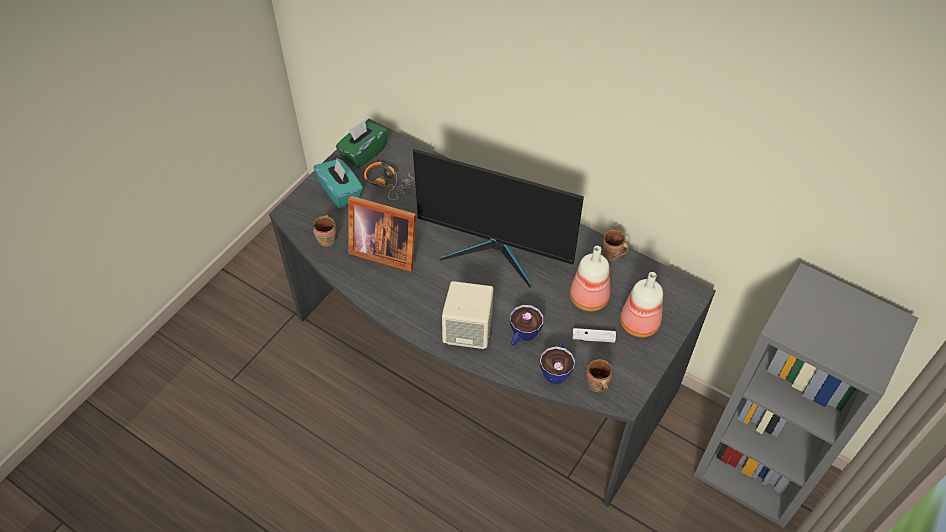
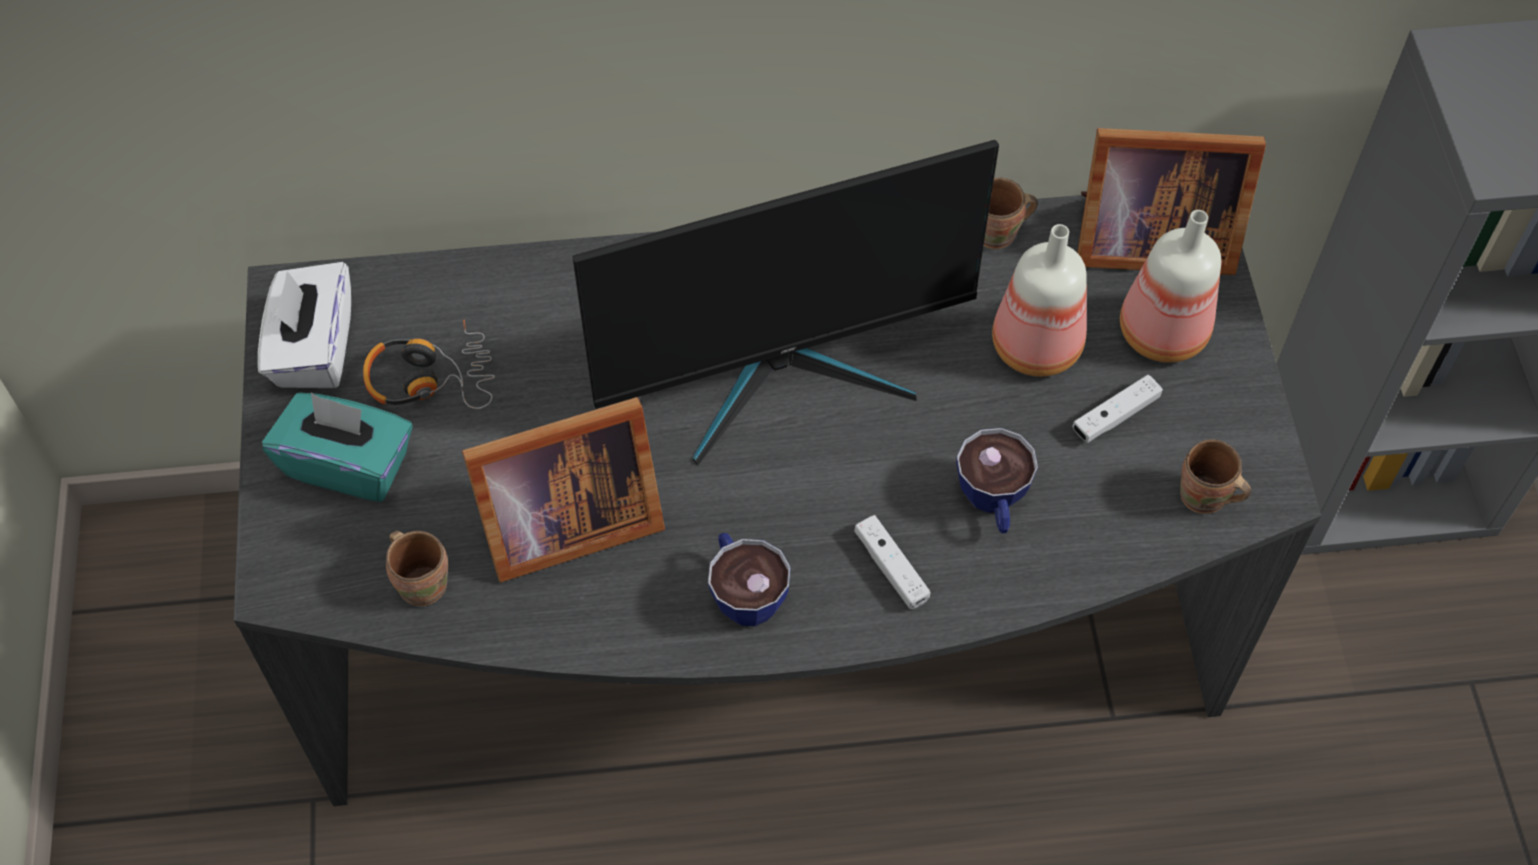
camera: 40 degrees left, 5 degrees up
green tissue box [336,120,388,168] -> white tissue box [258,262,351,388]
beige speaker [442,281,494,349] -> white game controller [854,515,931,609]
cup [540,343,575,384] -> cup moved to [708,533,791,626]
none -> picture frame [1077,128,1266,275]

